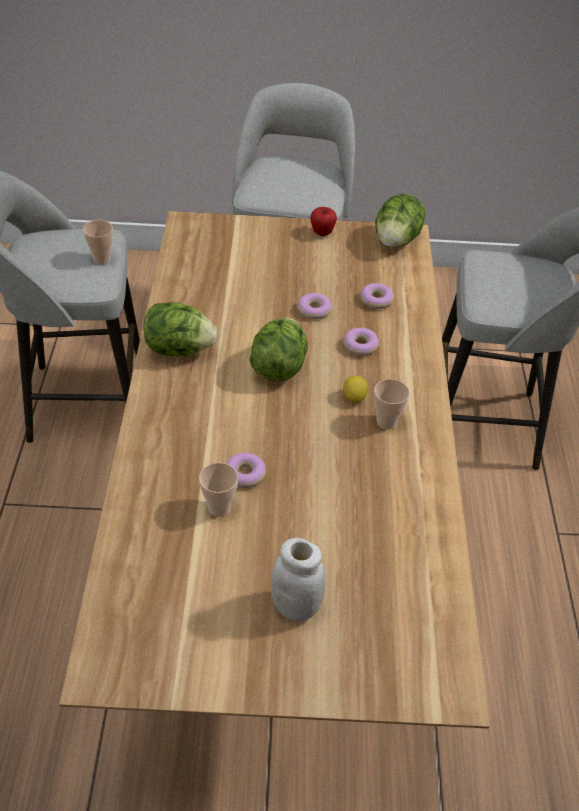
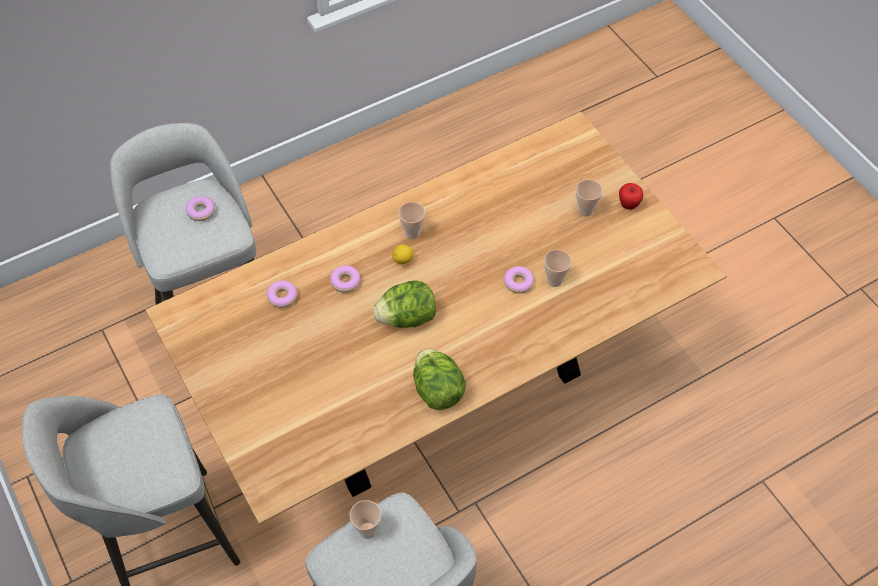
camera: 120 degrees left, 10 degrees up
white jar [271,538,325,621] -> cup [576,179,603,216]
donut [298,293,332,319] -> donut moved to [186,196,215,221]
apple [310,207,337,236] -> apple moved to [619,183,643,210]
lettuce [375,194,426,248] -> none

